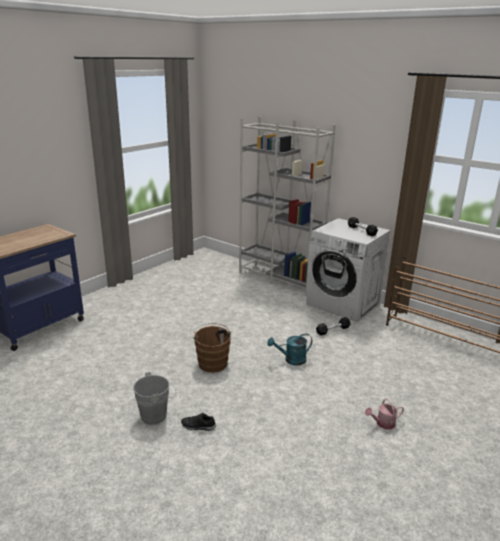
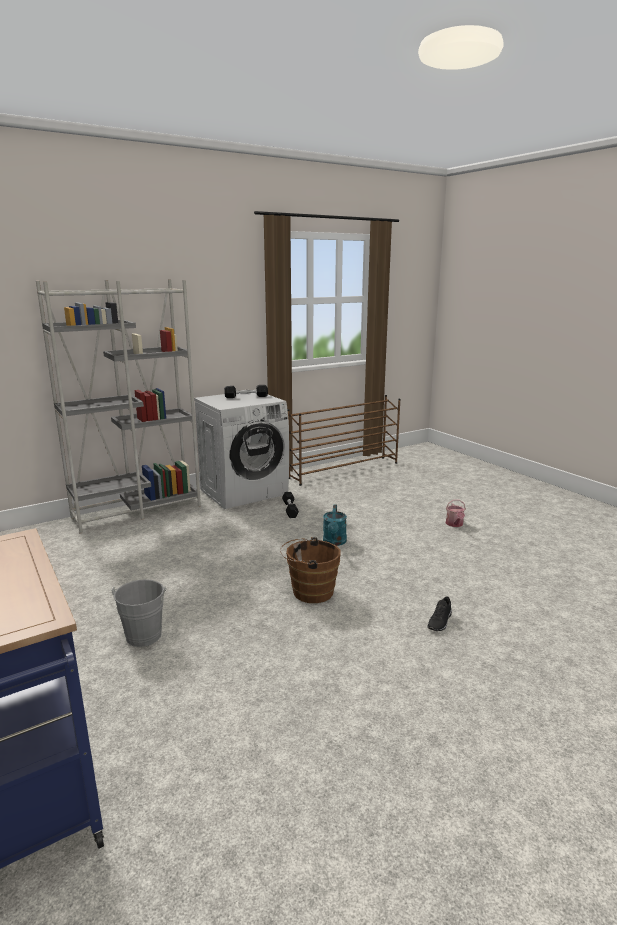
camera: 70 degrees left, 5 degrees down
grey bucket [133,372,176,425] -> grey bucket moved to [112,579,167,647]

